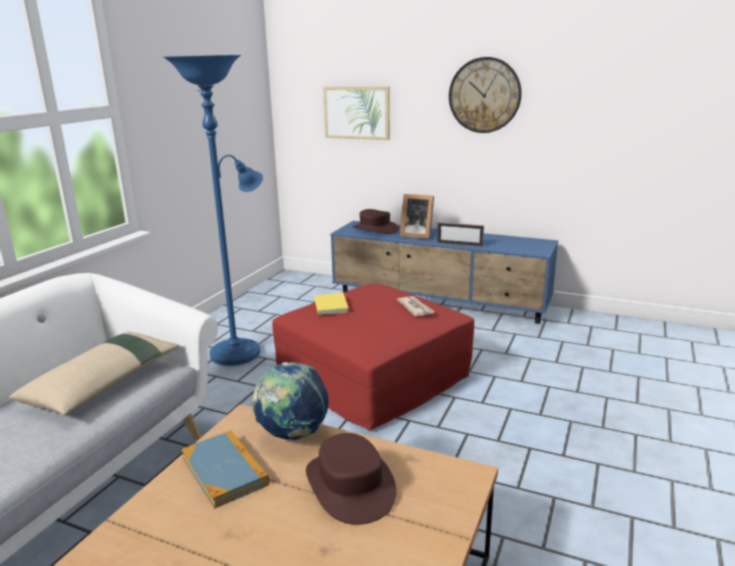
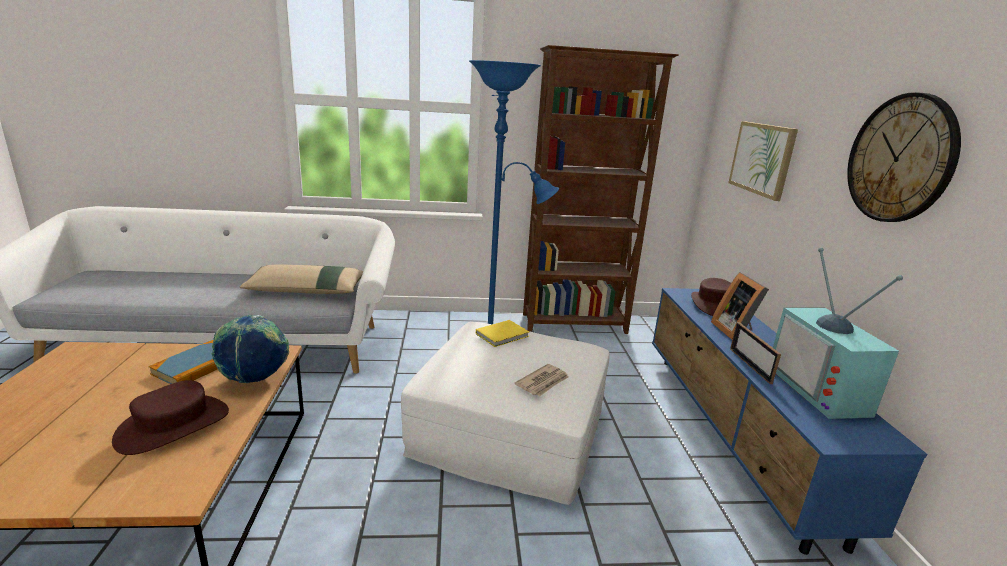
camera: 60 degrees right, 0 degrees up
red ottoman [272,283,474,431] -> white ottoman [401,322,610,505]
none -> brown bookcase [523,45,679,334]
none -> television [773,248,903,419]

